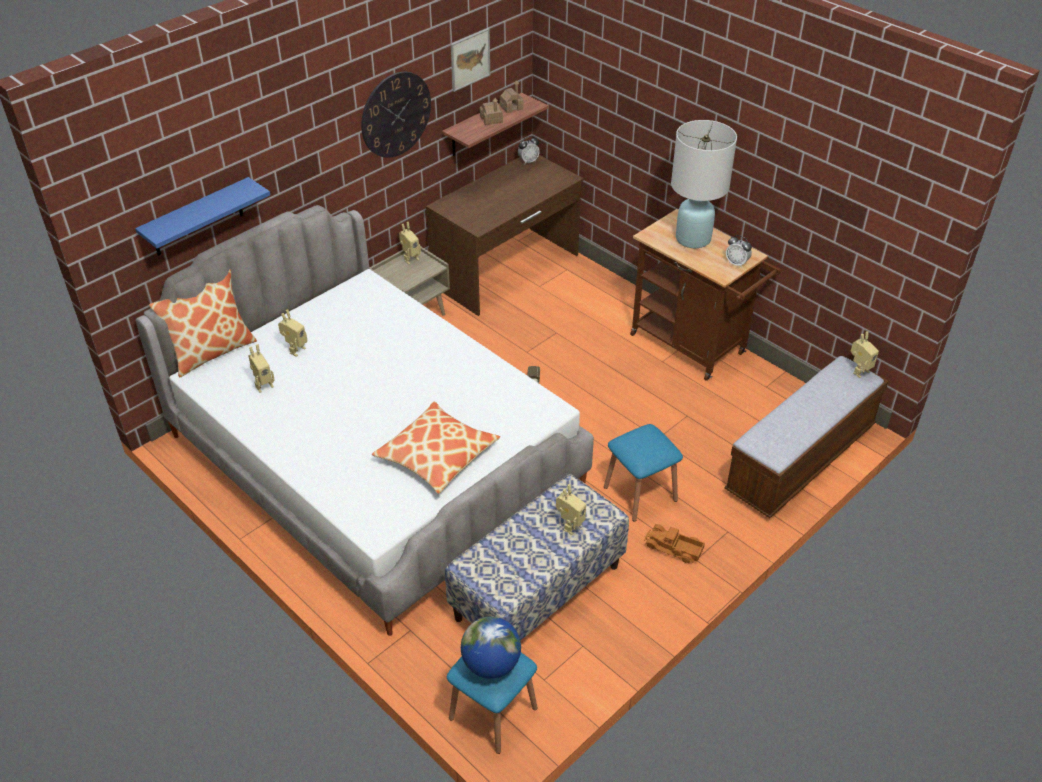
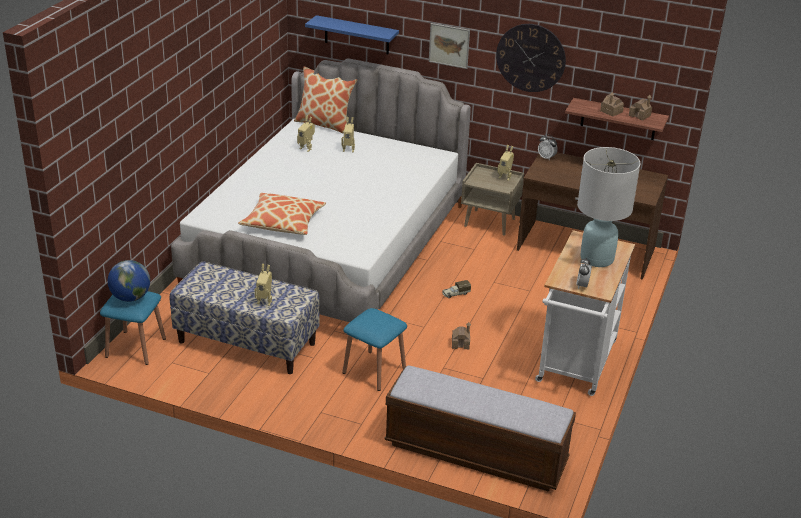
camera: 65 degrees right, 10 degrees down
picture [451,28,490,92] -> picture moved to [429,23,470,69]
alarm clock [518,136,540,164] -> alarm clock moved to [538,134,558,161]
brown cart [630,209,781,381] -> white cart [535,230,635,396]
toy truck [644,524,705,563] -> none
toy robot [851,331,879,378] -> none
none -> toy house [452,322,471,349]

